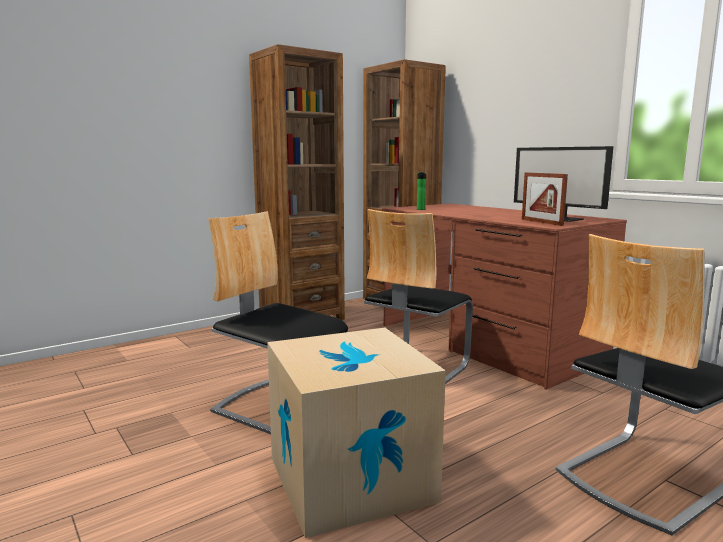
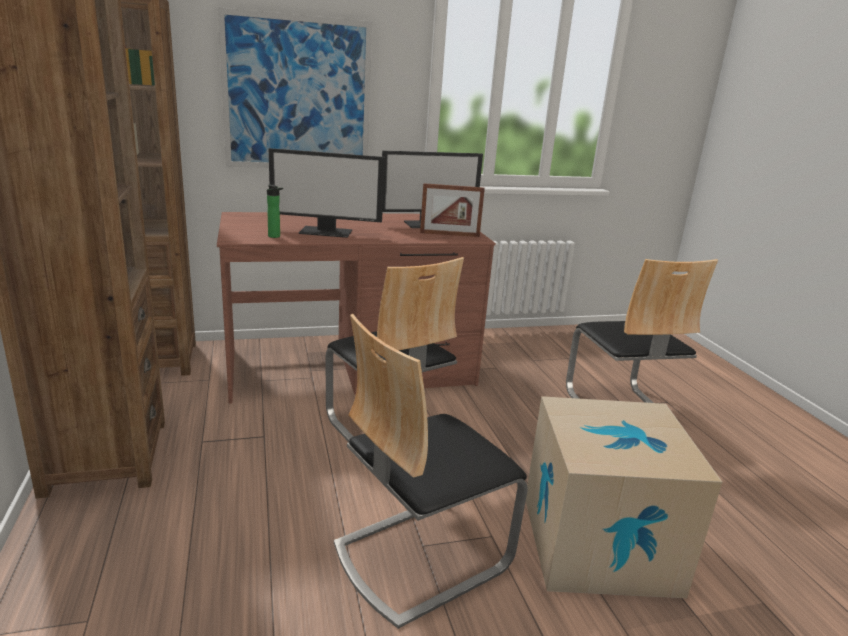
camera: 70 degrees left, 10 degrees up
none -> picture [218,7,372,168]
none -> monitor [269,148,385,238]

